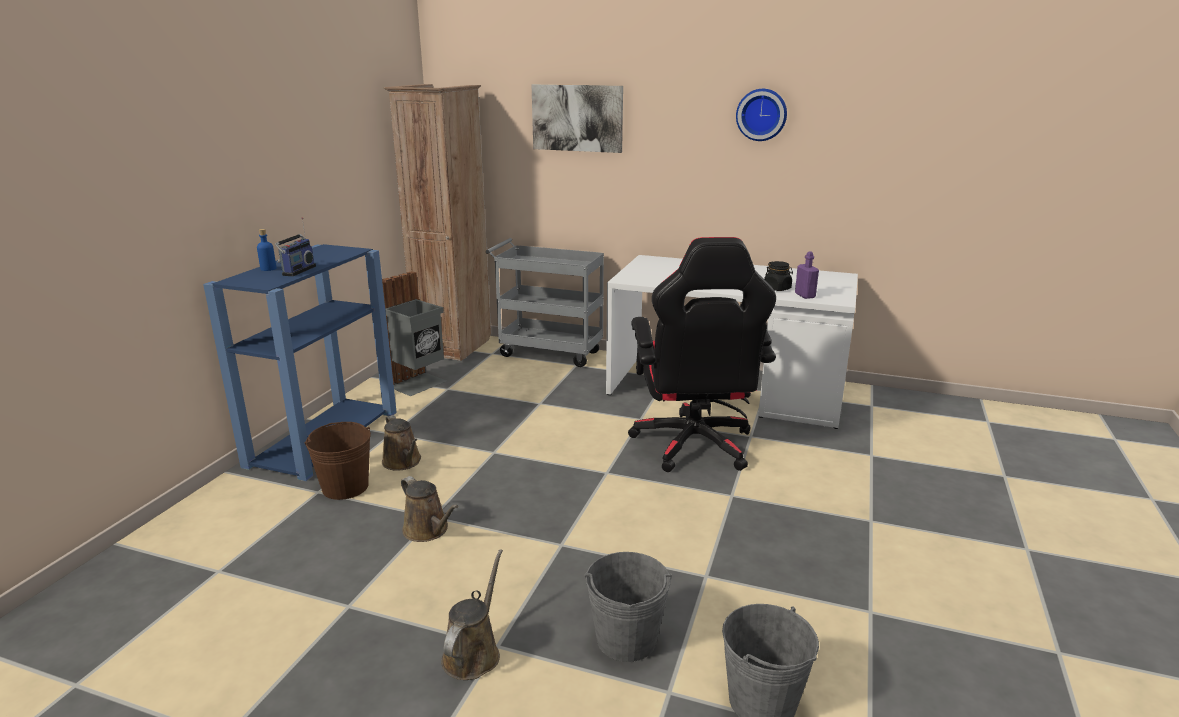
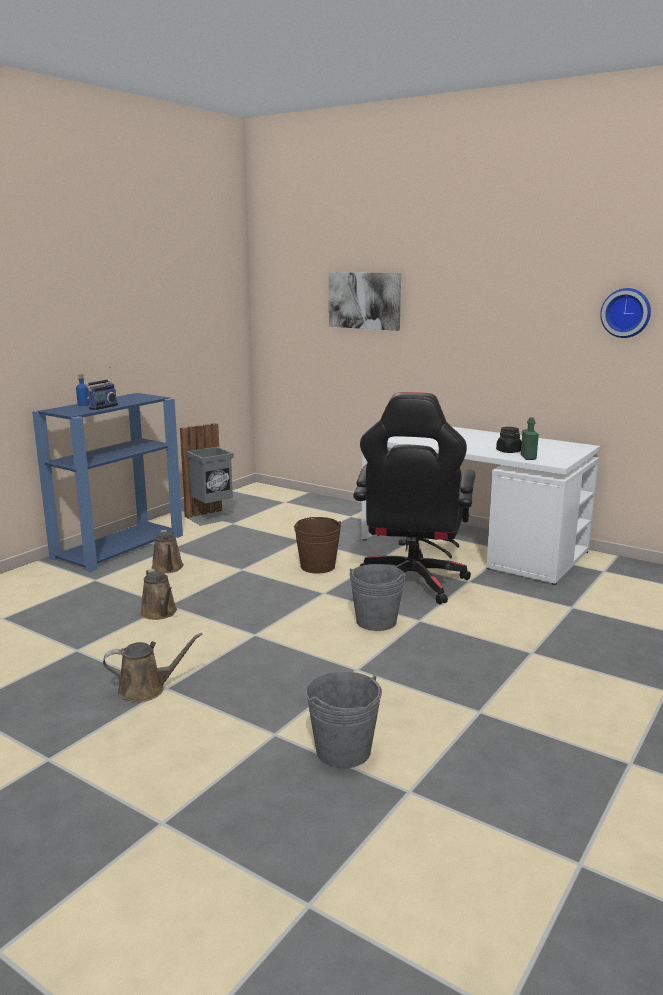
camera: 15 degrees right, 5 degrees down
brown bucket [305,422,371,500] -> brown bucket moved to [294,517,341,573]
brown cabinet [384,84,491,361] -> none
brown watering can [441,549,503,680] -> brown watering can turned 45 degrees clockwise [103,633,203,702]
grey cart [486,238,604,367] -> none
grey bucket [585,552,672,662] -> grey bucket moved to [349,564,406,631]
wall clock [736,89,787,141] -> wall clock moved to [600,288,651,338]
purple bottle [795,252,819,299] -> green bottle [521,417,539,460]

